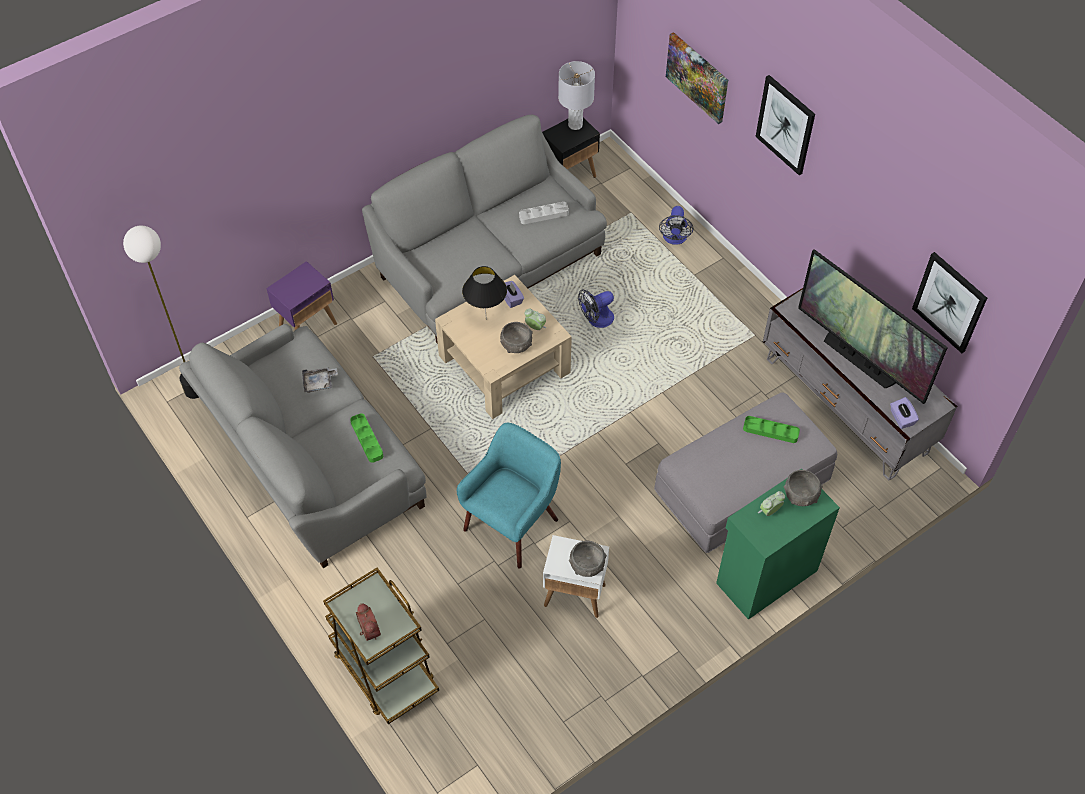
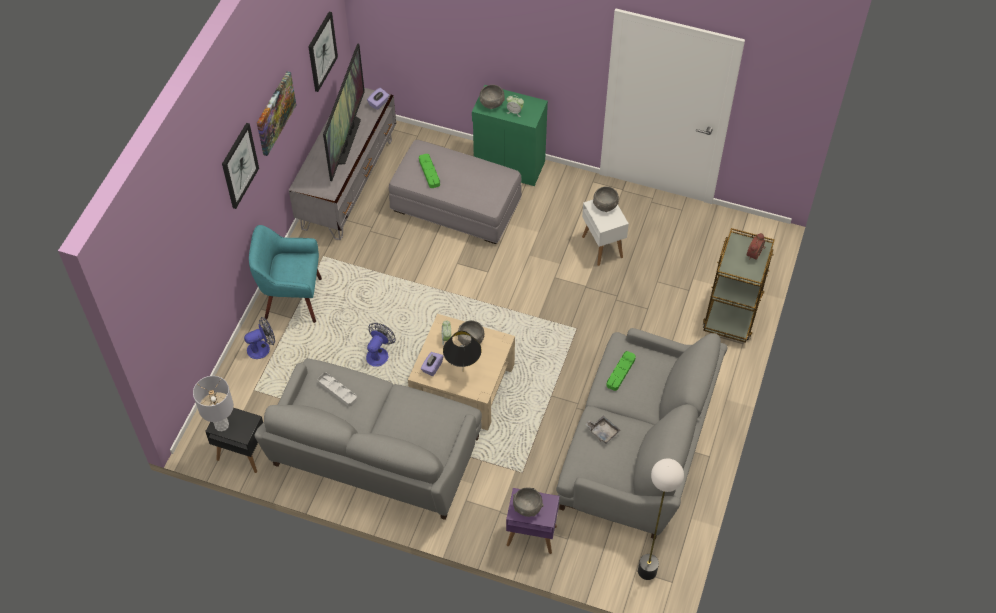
camera: 125 degrees left, 0 degrees up
turquoise armchair [457,423,561,568] -> turquoise armchair moved to [249,225,322,323]
fan [578,289,614,328] -> fan turned 90 degrees counterclockwise [366,323,396,367]
picture [666,32,728,124] -> picture moved to [257,71,296,156]
none -> grey bowl [513,487,544,517]

